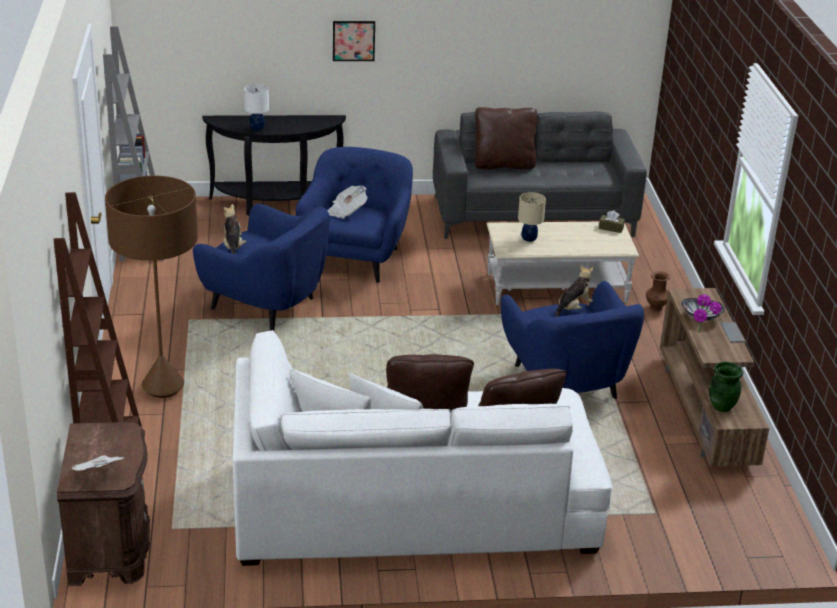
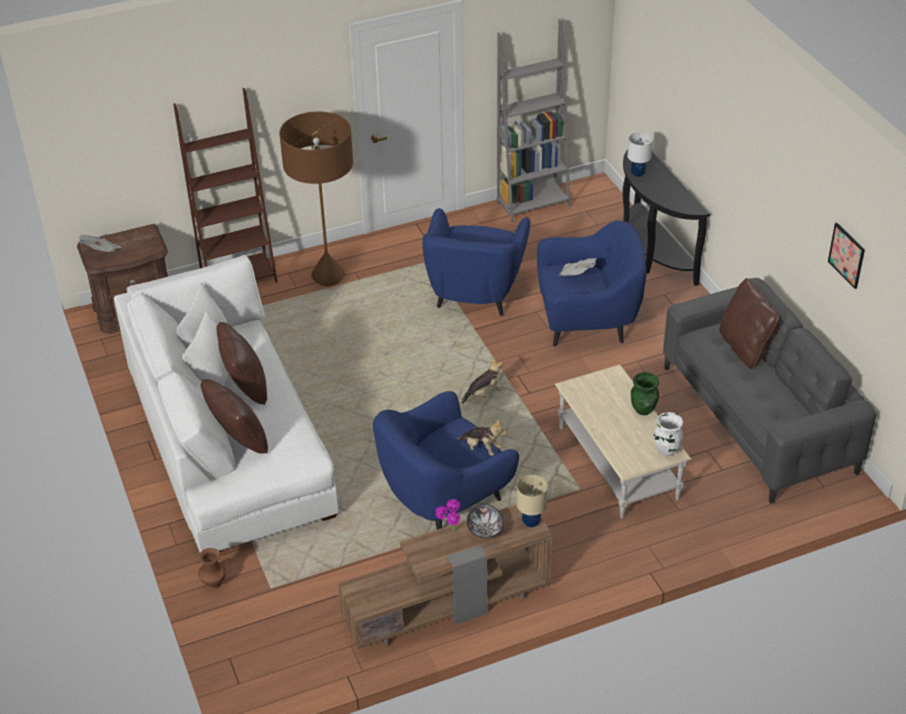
camera: 75 degrees right, 10 degrees up
plush toy [223,204,246,254] -> plush toy moved to [462,359,502,404]
picture [333,21,375,61] -> picture moved to [828,223,865,289]
beige table lamp [518,192,546,242] -> beige table lamp moved to [517,475,548,527]
brown tissue box [599,210,625,233] -> white vase [654,412,683,456]
brown vase [646,271,670,312] -> brown vase moved to [198,548,226,589]
green vase [709,362,743,412] -> green vase moved to [631,372,659,415]

